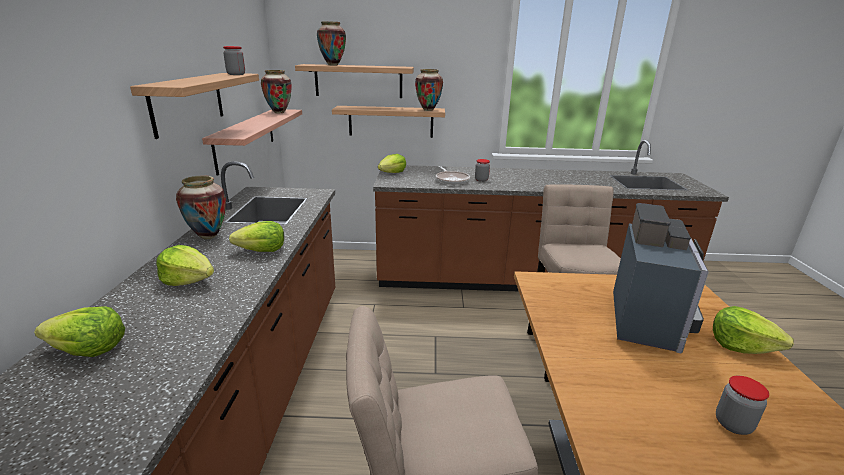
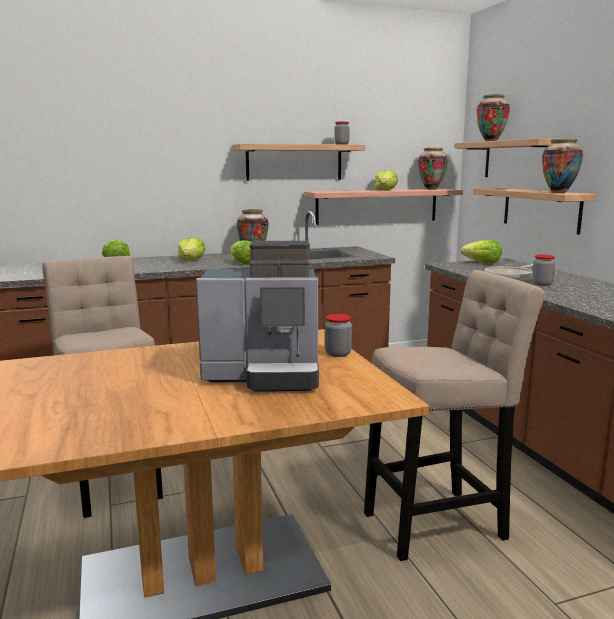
camera: 70 degrees right, 10 degrees down
lettuce [713,306,794,354] -> lettuce moved to [374,170,398,190]
jar [716,376,769,435] -> jar moved to [325,314,352,357]

